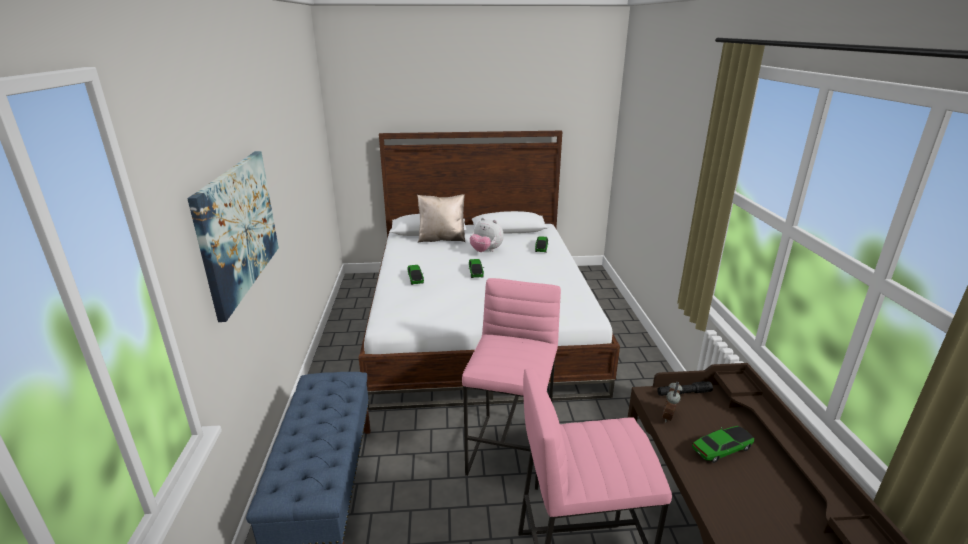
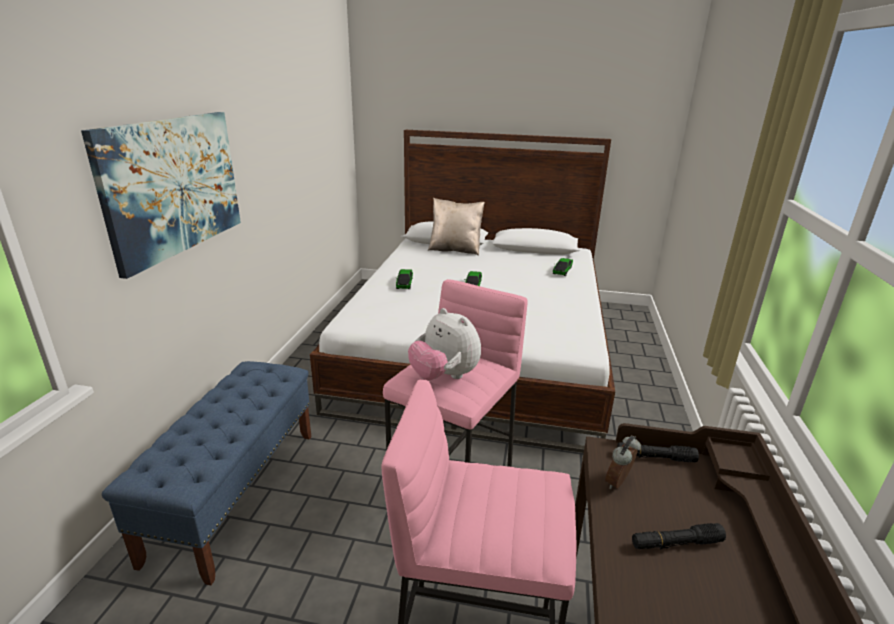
camera: 15 degrees right, 0 degrees up
plush toy [470,218,504,252] -> plush toy moved to [408,308,481,380]
toy car [692,426,754,463] -> black flashlight [632,523,726,549]

